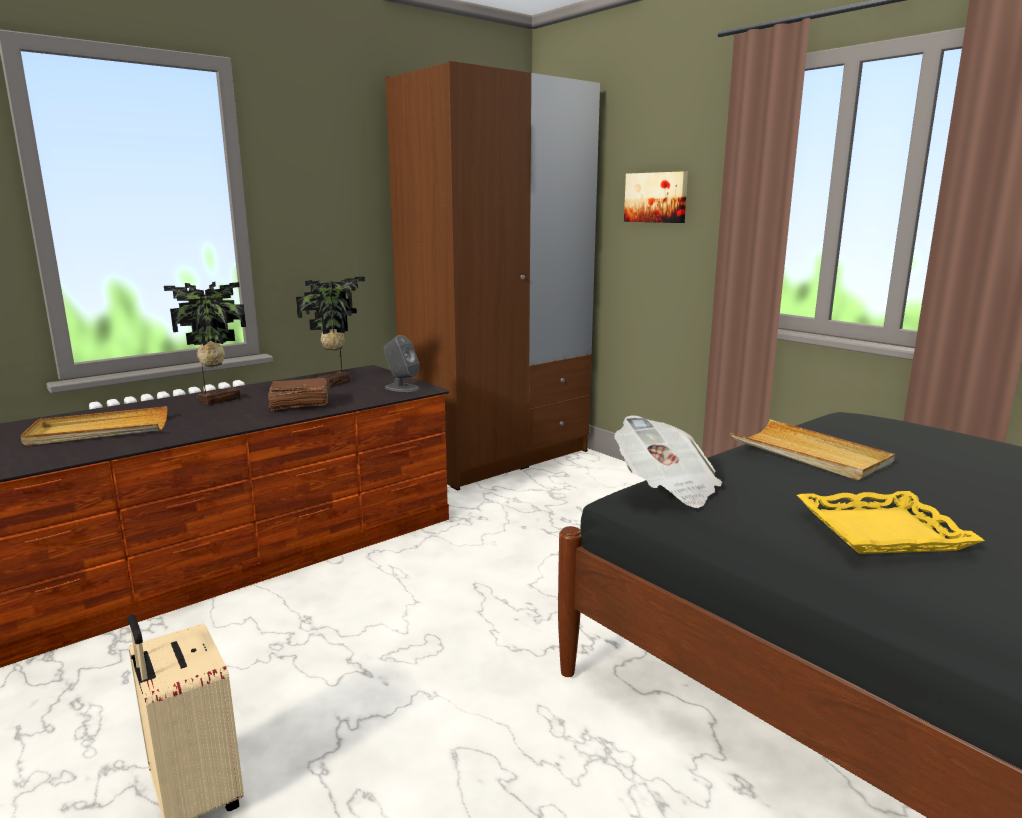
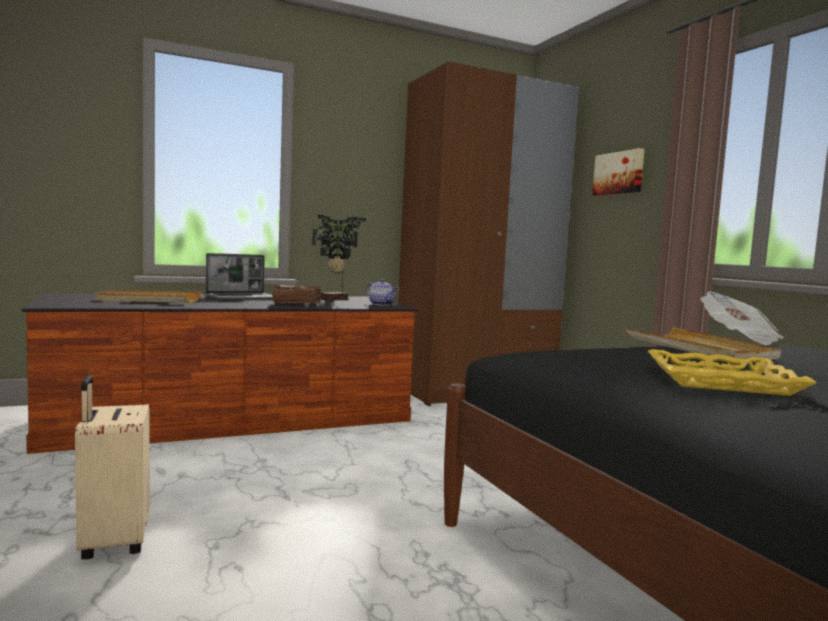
camera: 15 degrees right, 10 degrees down
potted plant [164,282,246,406] -> laptop [206,253,273,300]
grey speaker [383,335,419,392] -> teapot [366,279,398,306]
newspaper [614,415,722,508] -> newspaper moved to [700,292,784,345]

